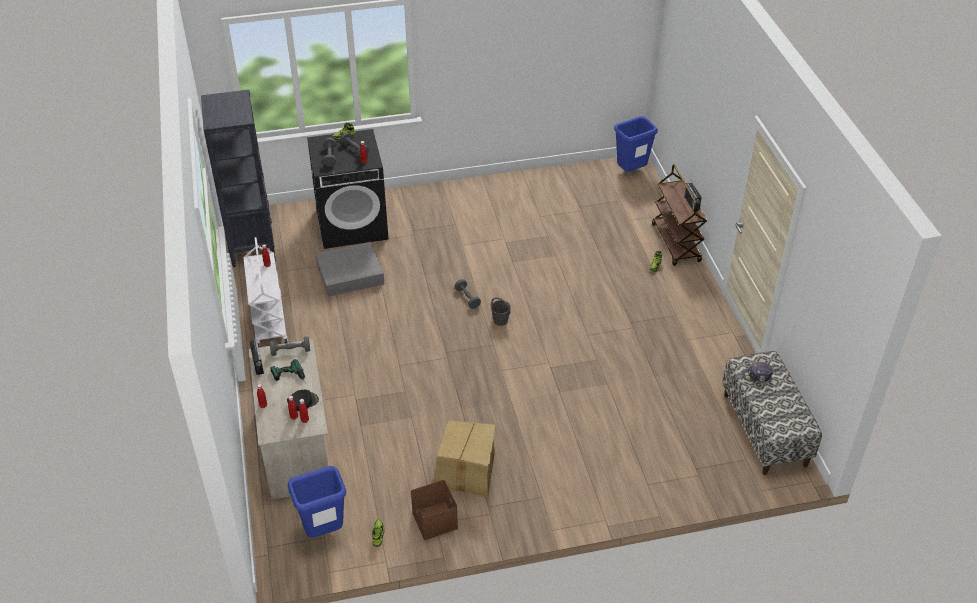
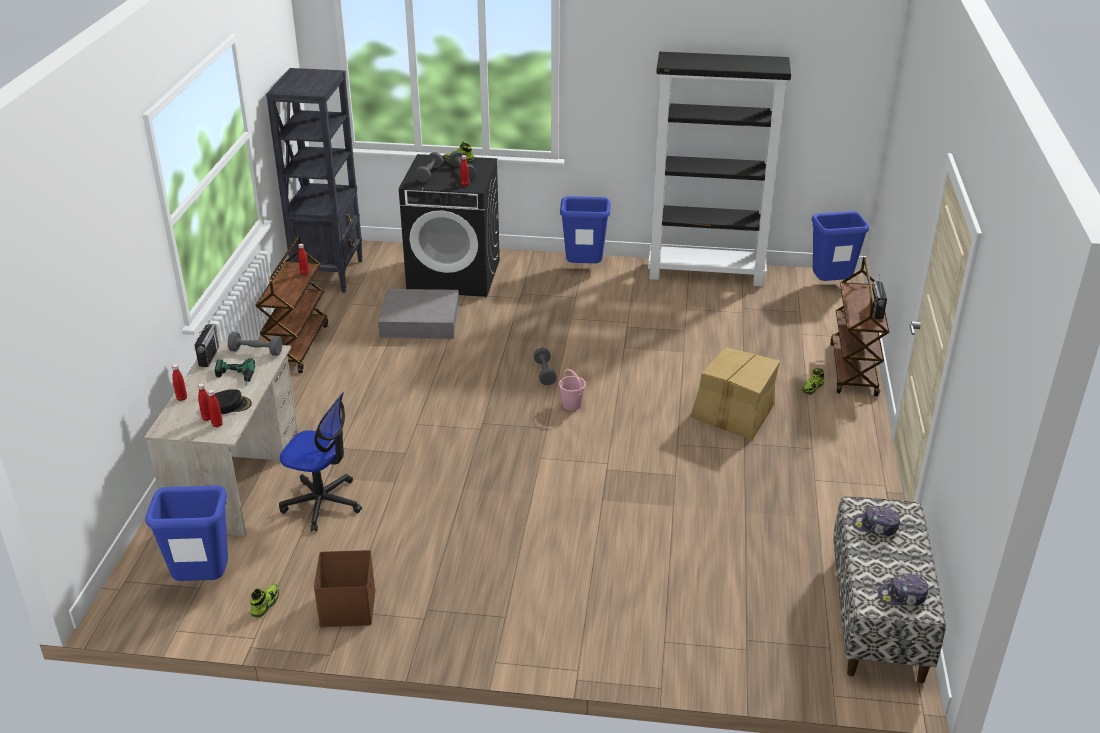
camera: 20 degrees right, 10 degrees down
white cart [243,237,288,348] -> brown cart [256,236,328,373]
cardboard box [433,420,495,497] -> cardboard box moved to [690,347,780,440]
grey bucket [491,297,511,326] -> pink bucket [559,369,586,410]
none -> office chair [279,392,362,532]
none -> blue trash can [560,196,610,263]
none -> black bookcase [648,52,791,286]
none -> cap [878,573,928,606]

